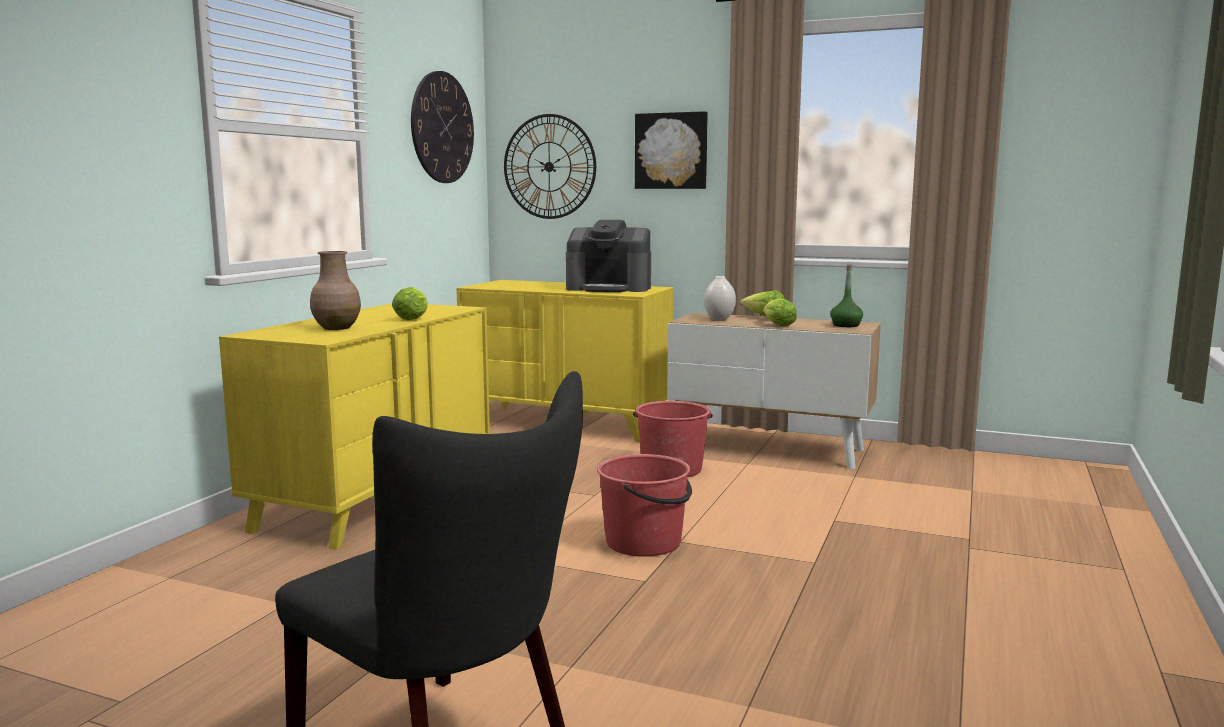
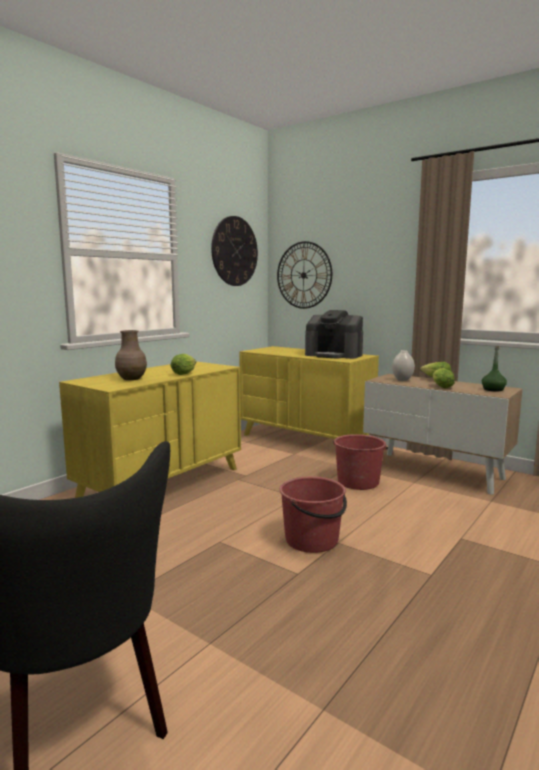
camera: 15 degrees right, 0 degrees up
picture [635,111,708,189] -> none

